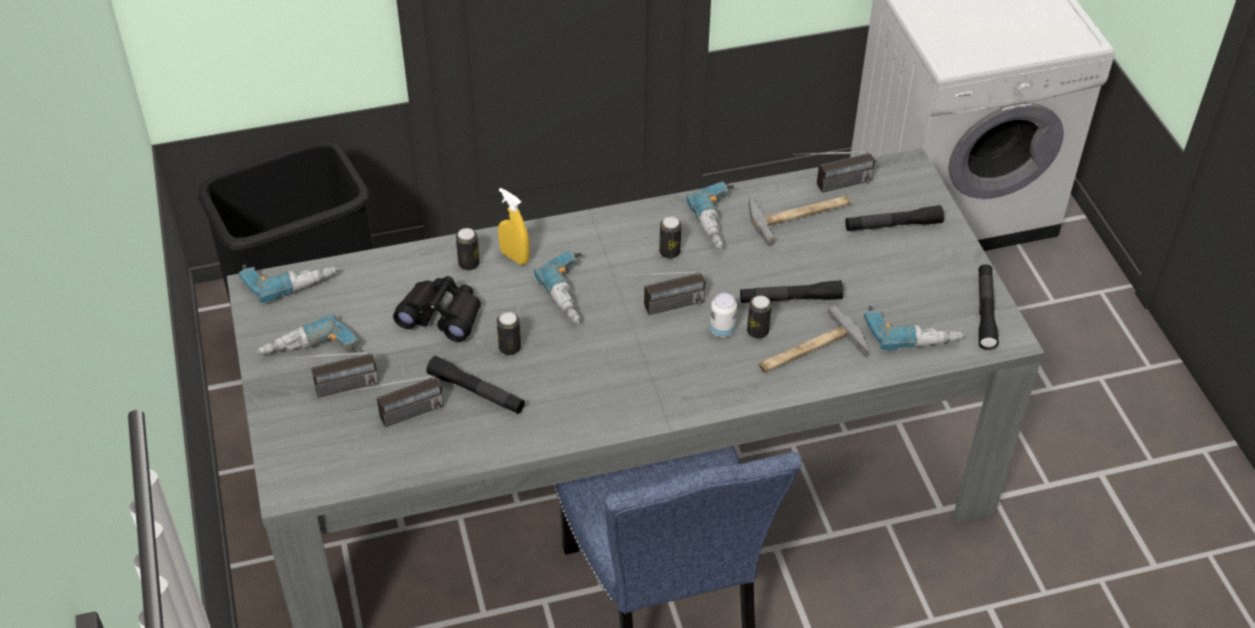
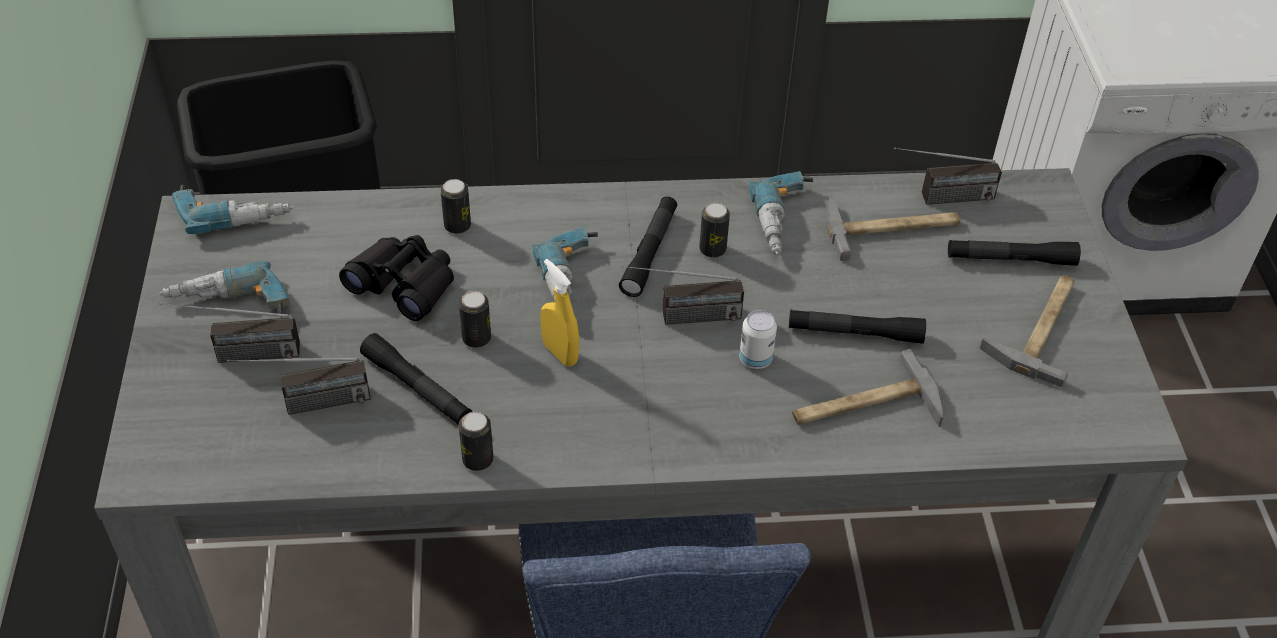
camera: 10 degrees right, 0 degrees up
yellow spray bottle [498,188,530,265] -> yellow spray bottle moved to [540,259,579,367]
can [747,295,772,339] -> can moved to [459,412,494,471]
power drill [864,306,964,350] -> none
black flashlight [978,264,999,350] -> black flashlight moved to [619,196,677,297]
none -> hammer [979,275,1075,387]

